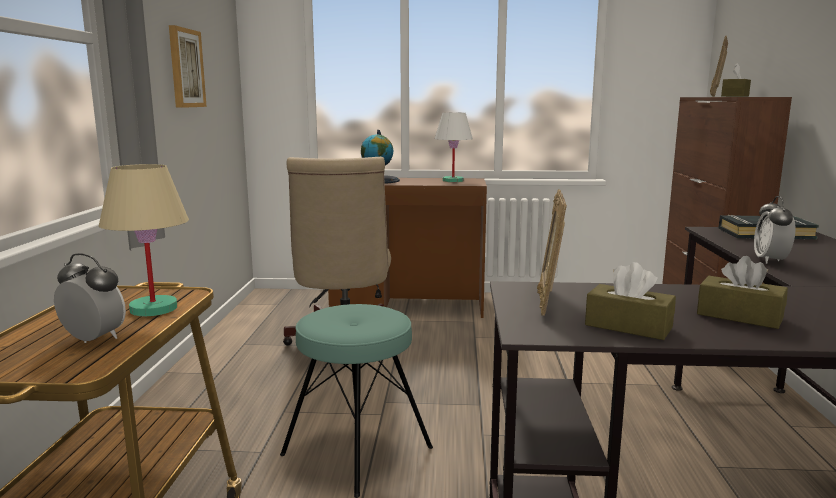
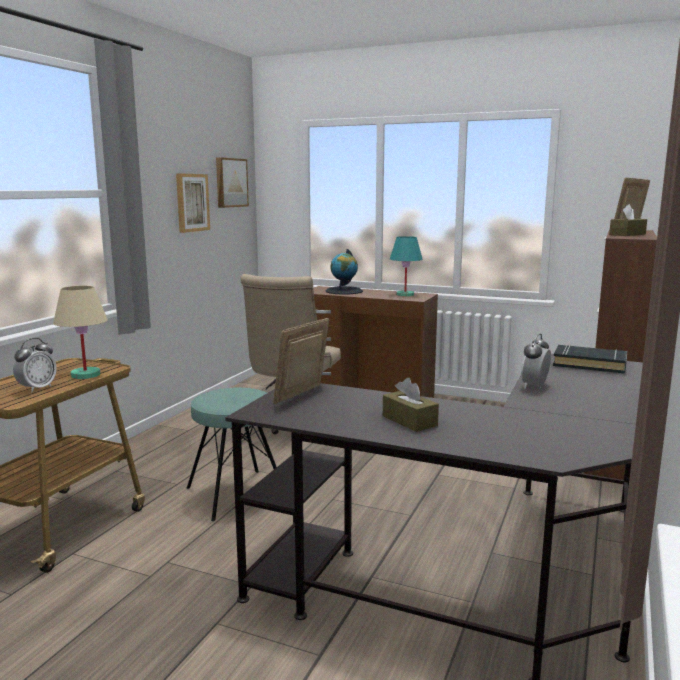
camera: 20 degrees right, 0 degrees up
alarm clock [54,253,126,343] -> alarm clock turned 75 degrees clockwise [13,338,57,392]
white table lamp [435,113,473,182] -> turquoise table lamp [390,236,423,297]
brown tissue box [585,262,676,340] -> none
none -> picture [216,157,249,208]

